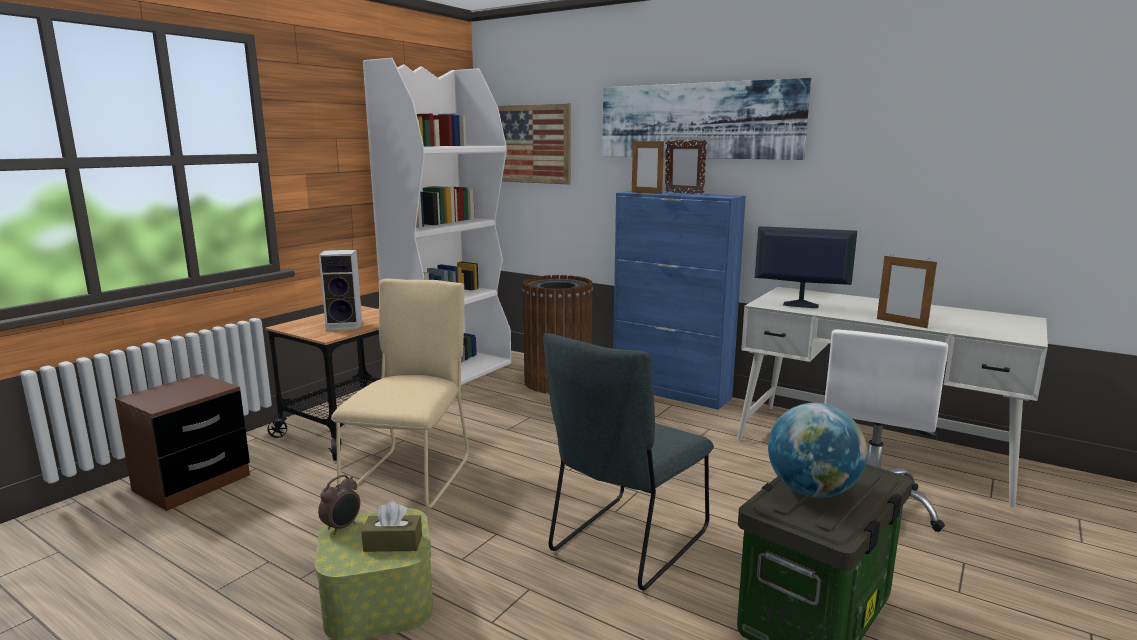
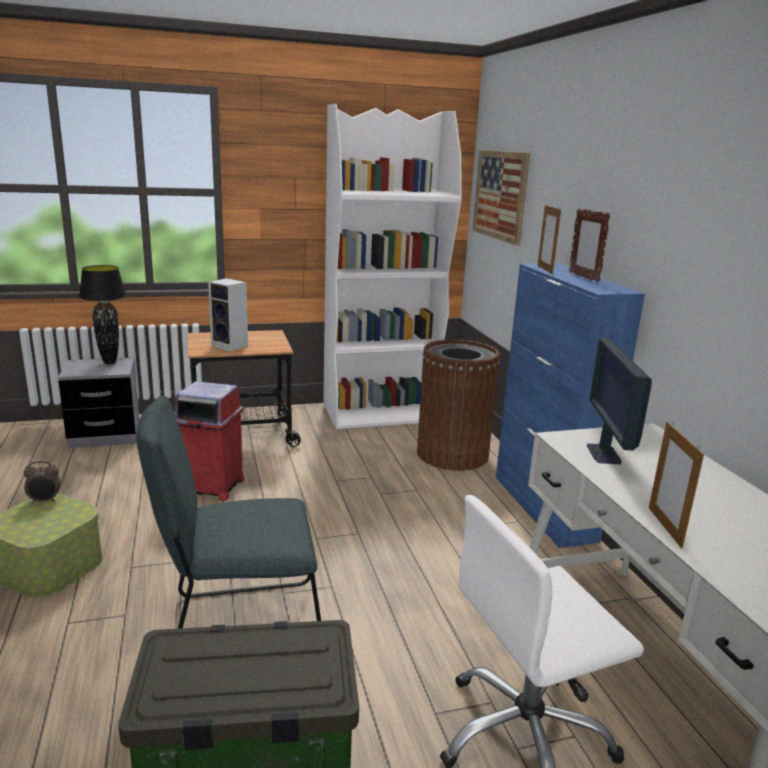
camera: 40 degrees right, 5 degrees up
brown nightstand [115,374,250,511] -> grey nightstand [58,358,140,448]
beige chair [331,279,469,508] -> red trash can [175,381,244,501]
brown tissue box [361,502,422,552] -> none
picture [602,78,811,160] -> none
monitor [755,226,857,308] -> monitor turned 150 degrees counterclockwise [587,338,652,465]
globe [768,403,867,498] -> none
none -> black table lamp [79,265,127,364]

